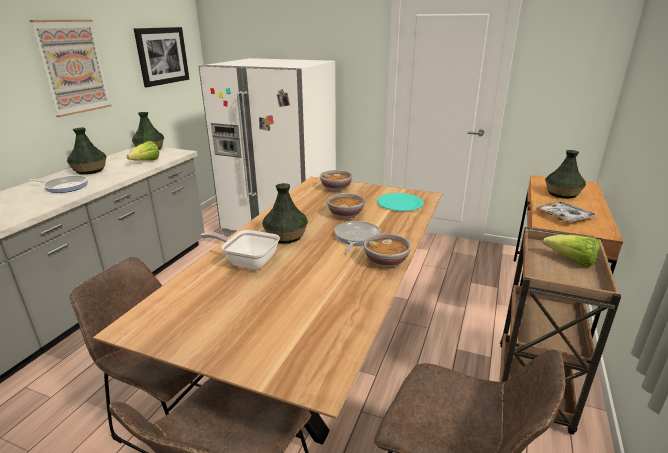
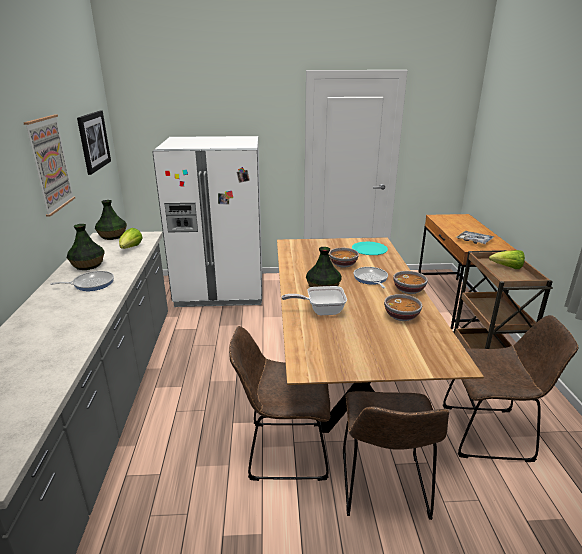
camera: 25 degrees left, 0 degrees up
bowl [320,170,352,191] -> bowl moved to [384,294,422,321]
vase [545,150,586,199] -> none

